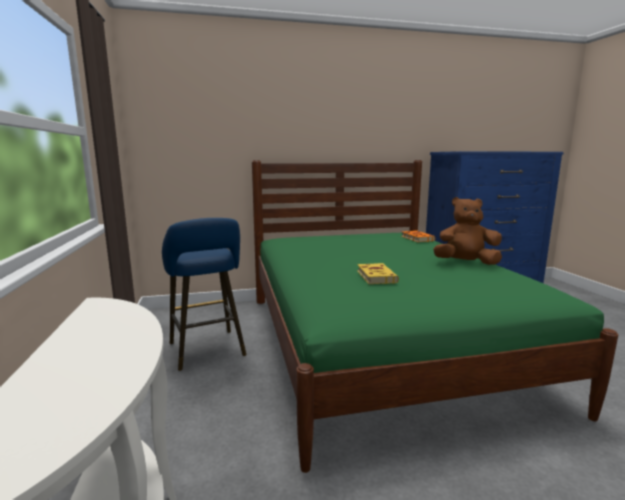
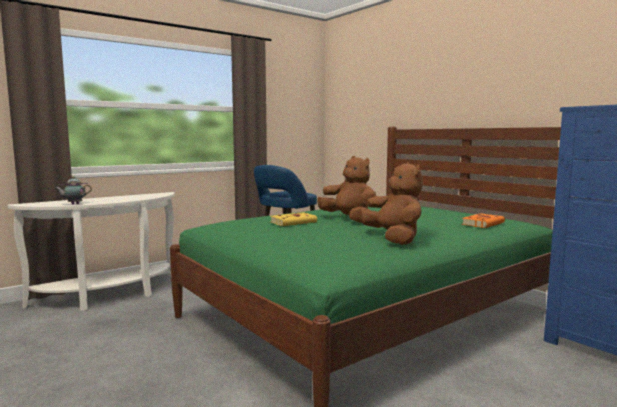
camera: 65 degrees right, 5 degrees down
none -> teapot [54,176,92,204]
none -> brown plush toy [317,156,376,223]

